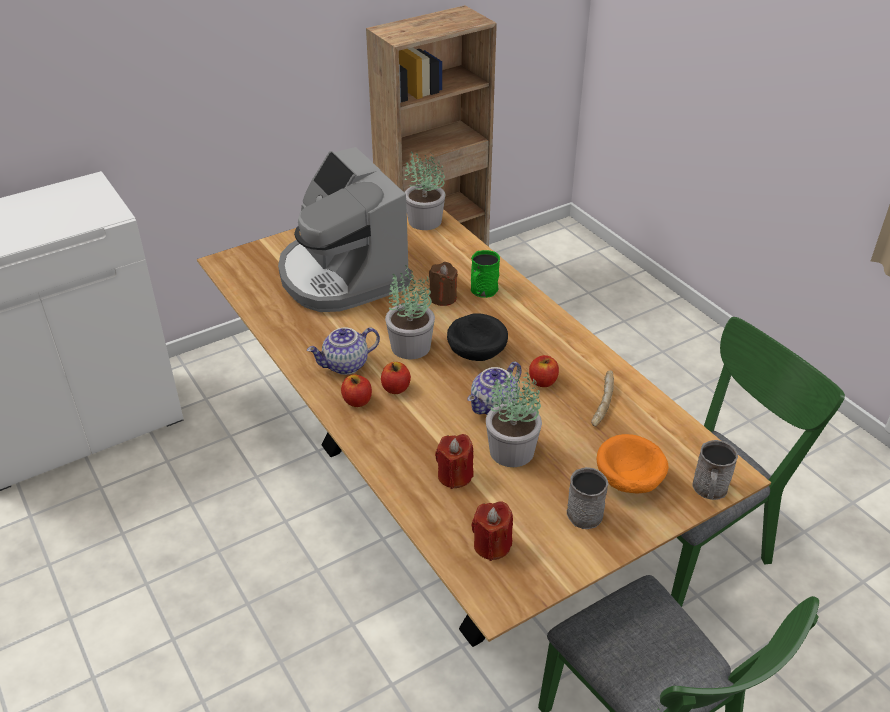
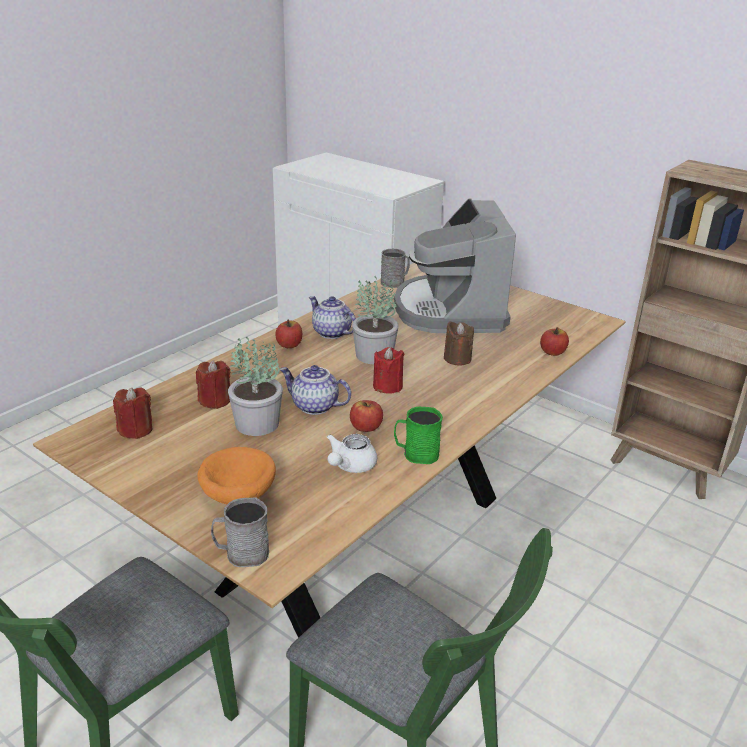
camera: 70 degrees right, 10 degrees down
coffee machine [278,147,412,312] -> coffee machine turned 45 degrees counterclockwise [394,199,516,333]
apple [381,362,411,394] -> apple moved to [540,327,569,356]
potted plant [404,151,445,230] -> none
black bowl [447,313,508,361] -> red candle [373,347,404,394]
green mug [471,250,500,298] -> green mug moved to [394,407,443,464]
grey mug [567,467,609,529] -> grey mug moved to [381,249,410,288]
bread [591,370,614,427] -> white teapot [327,434,377,473]

